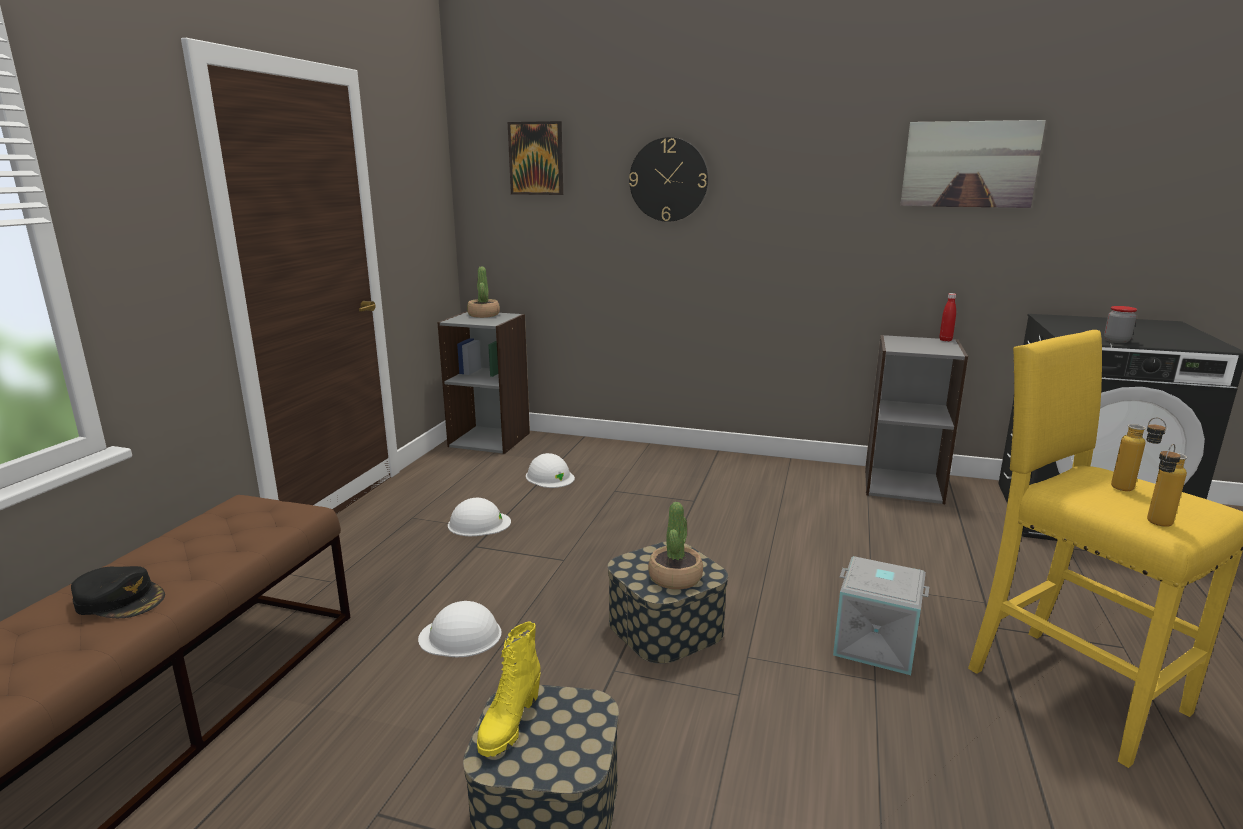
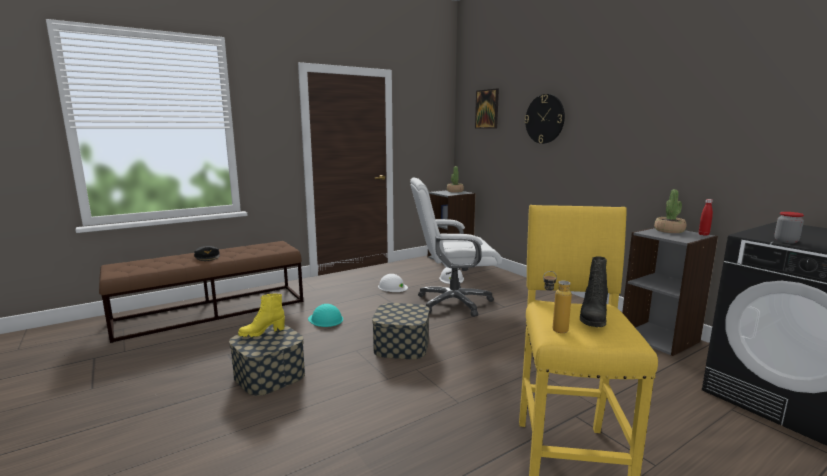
camera: 40 degrees right, 5 degrees down
white hard hat [418,601,502,657] -> turquoise hard hat [308,304,343,327]
potted plant [648,502,703,590] -> potted plant moved to [654,189,686,233]
grey storage box [833,556,929,675] -> none
picture [900,120,1046,208] -> none
bottle [1111,418,1166,491] -> black boot [580,256,608,327]
none -> white office chair [410,178,502,317]

